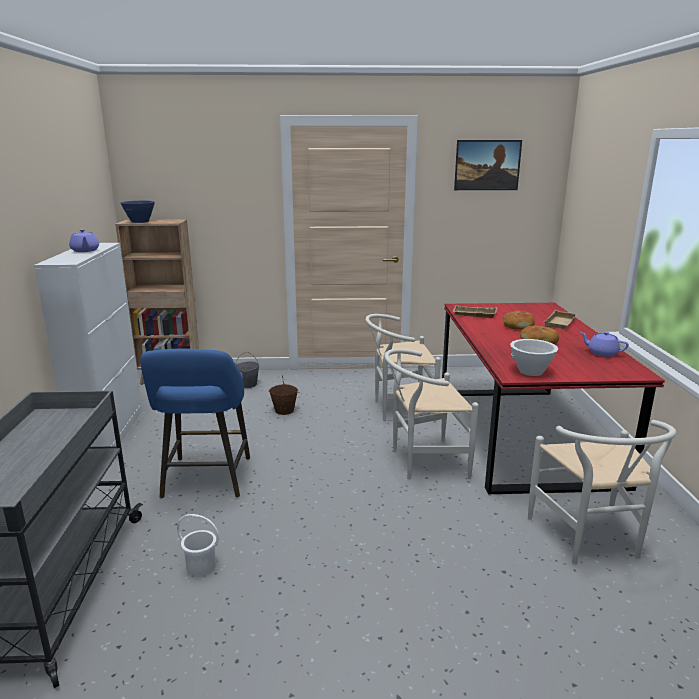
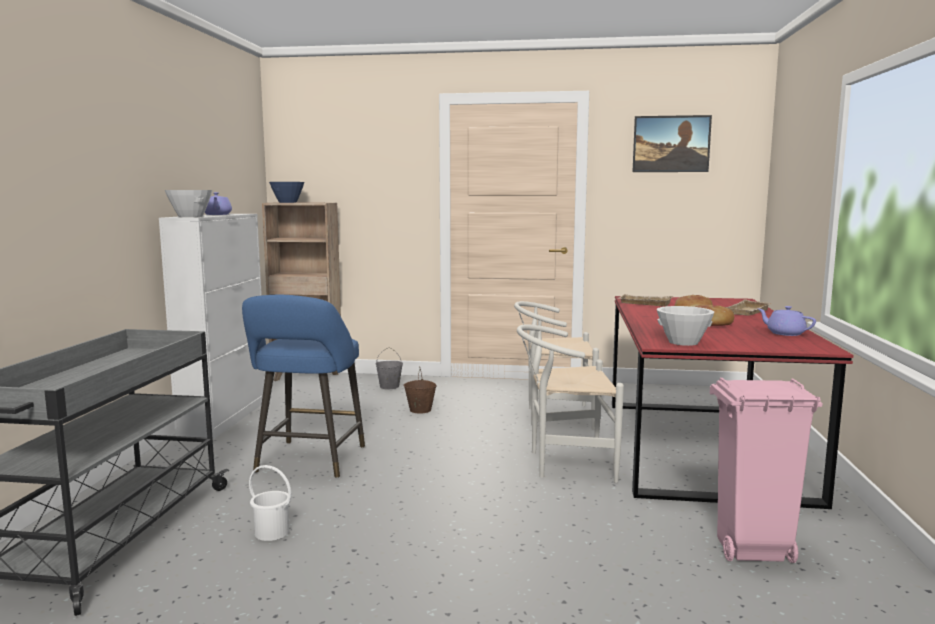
camera: 10 degrees right, 10 degrees down
white chair [528,420,676,565] -> pink trash can [710,378,822,563]
none -> white bowl [165,190,213,217]

